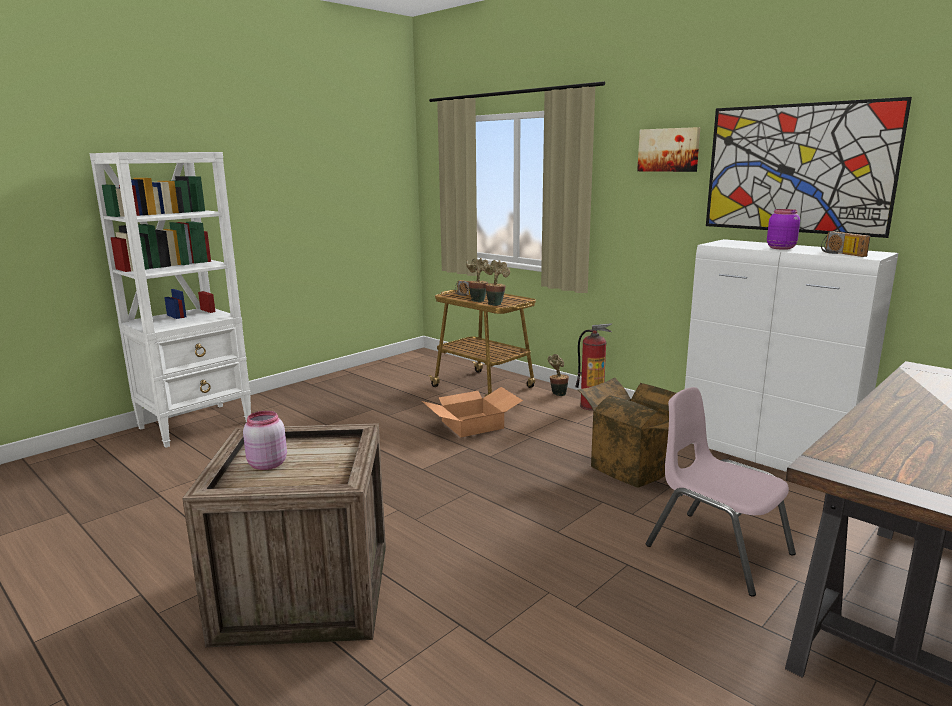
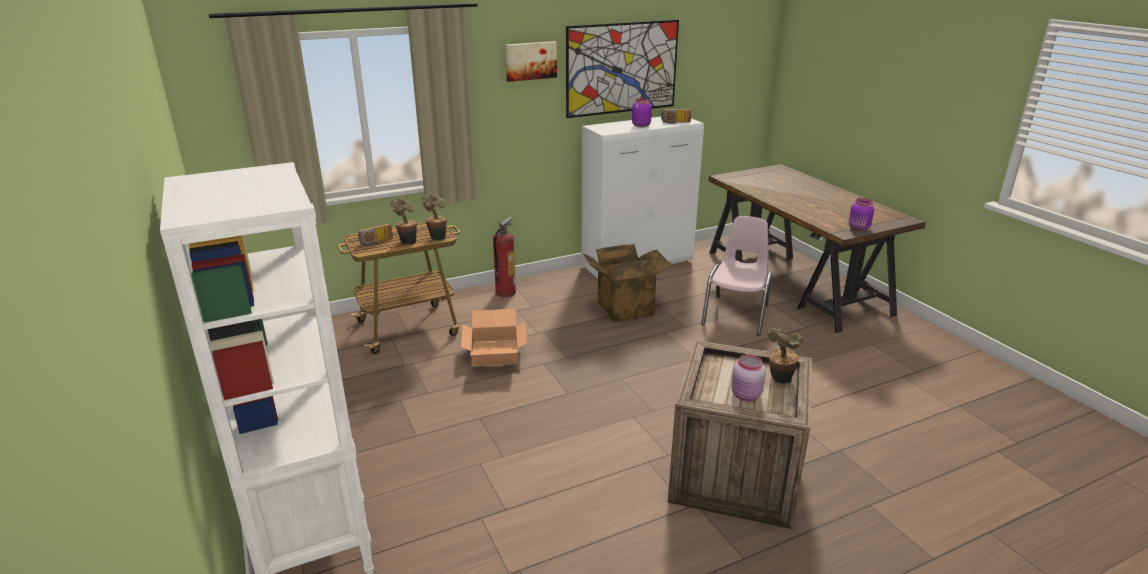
camera: 70 degrees left, 10 degrees up
potted plant [548,354,569,396] -> potted plant moved to [767,328,803,384]
pink chair [646,387,796,597] -> pink chair turned 135 degrees clockwise [701,216,772,336]
none -> purple jar [849,198,874,231]

